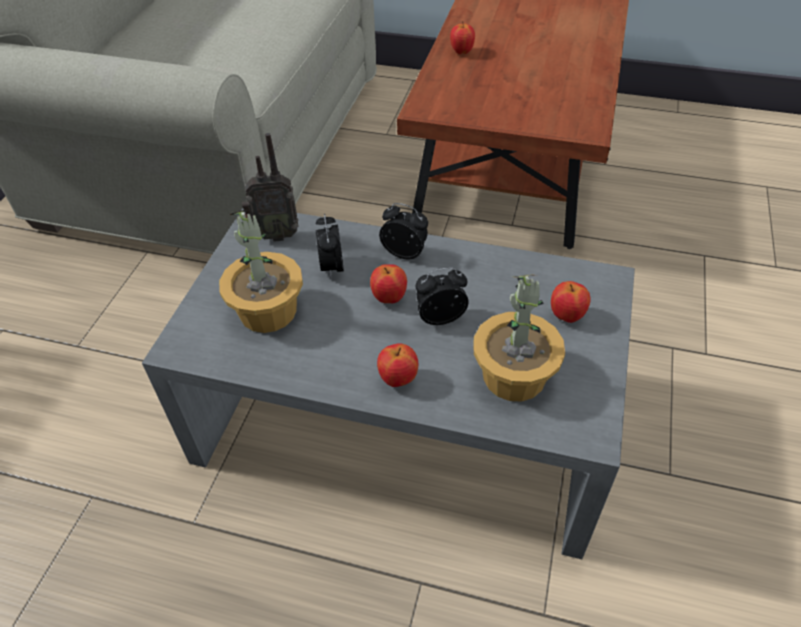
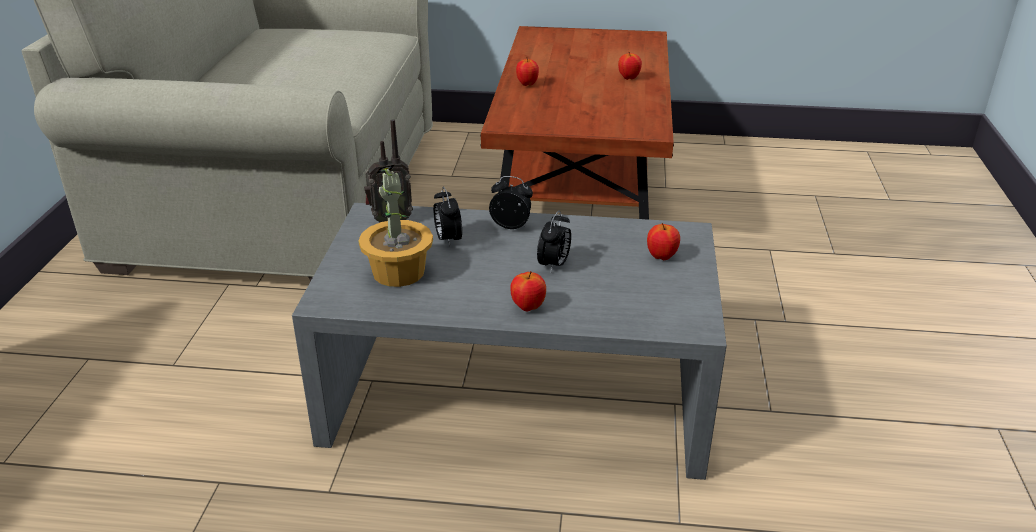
camera: 10 degrees left, 15 degrees down
apple [370,264,407,303] -> apple moved to [618,52,642,80]
alarm clock [416,268,469,325] -> alarm clock turned 135 degrees clockwise [537,210,571,272]
potted plant [474,275,565,401] -> none

